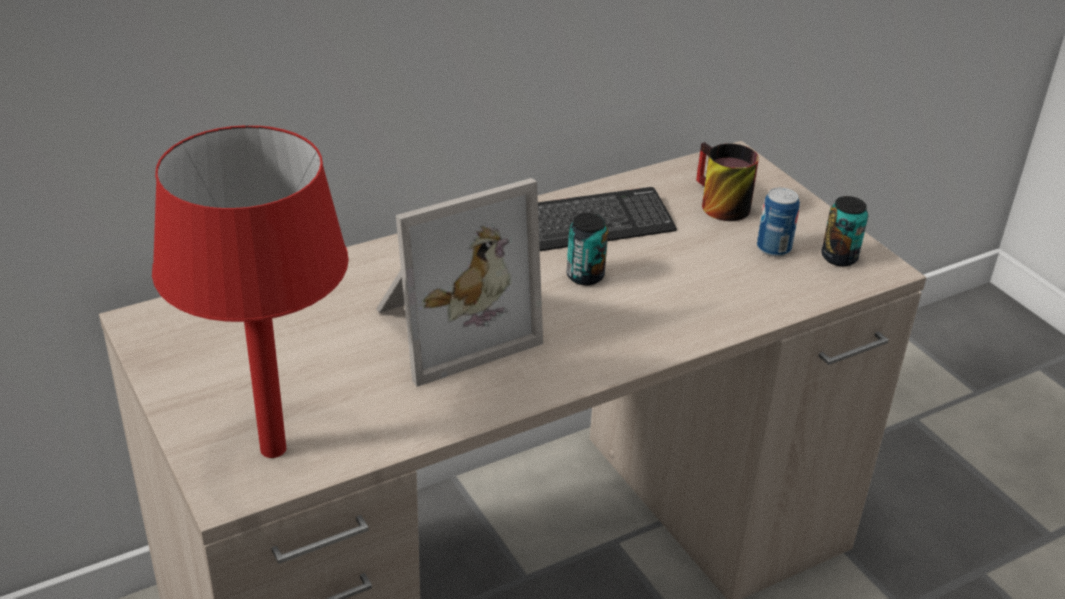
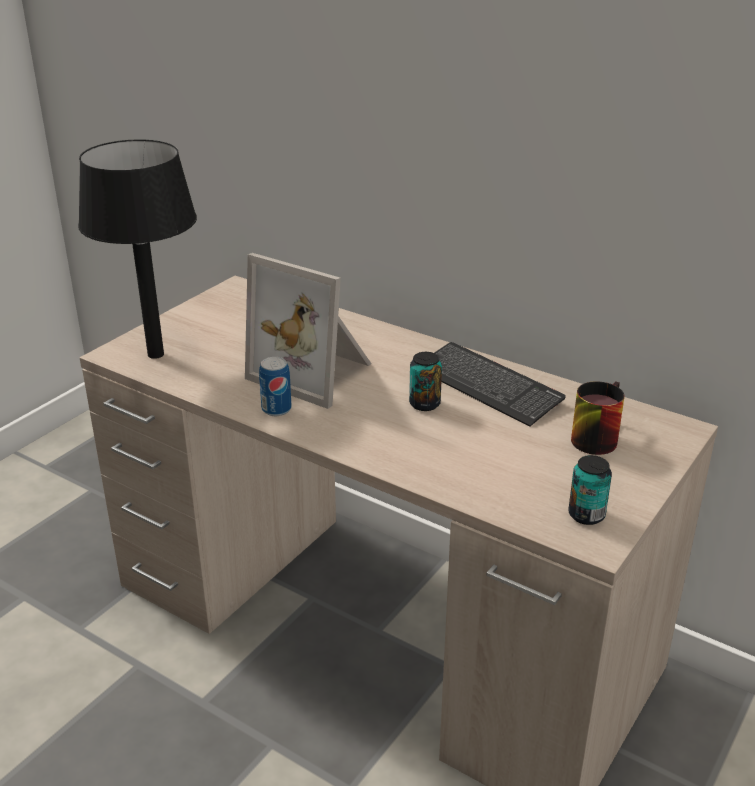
camera: 65 degrees right, 5 degrees down
red table lamp [152,125,349,458] -> black table lamp [78,140,197,359]
can [757,187,800,257] -> can moved to [259,357,291,416]

